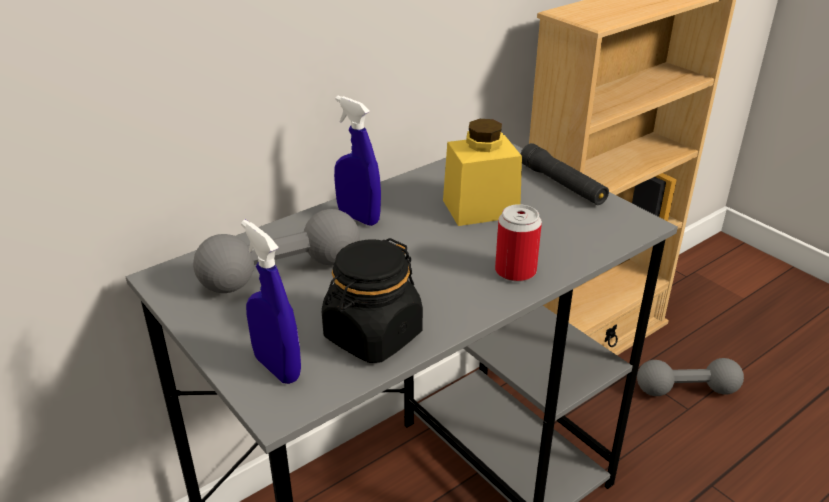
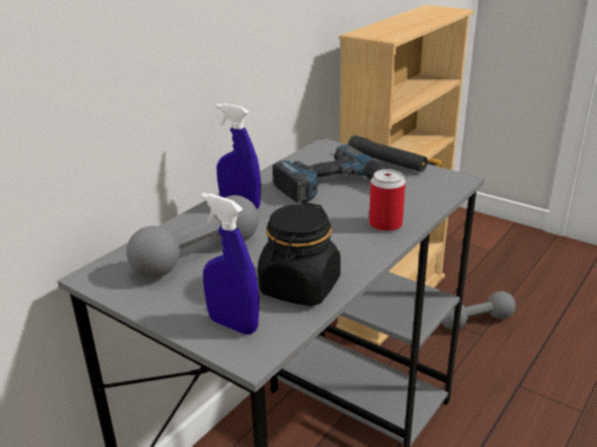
camera: 15 degrees left, 5 degrees down
yellow jar [443,119,522,226] -> power drill [273,145,388,204]

